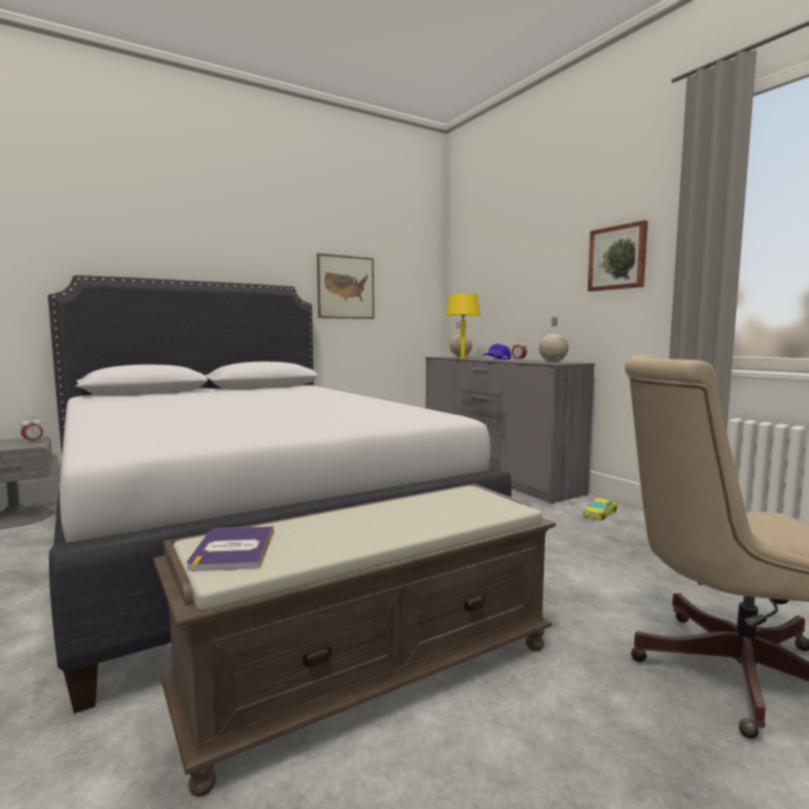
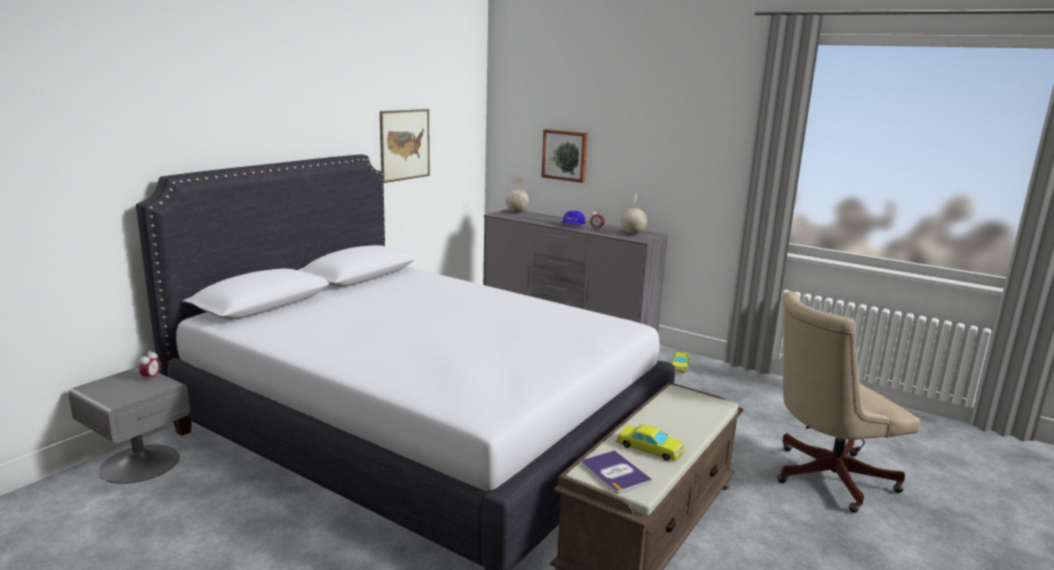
camera: 25 degrees left, 10 degrees up
yellow table lamp [446,293,481,358] -> none
picture [588,220,648,291] -> picture moved to [542,129,588,183]
none -> yellow toy car [616,424,684,461]

